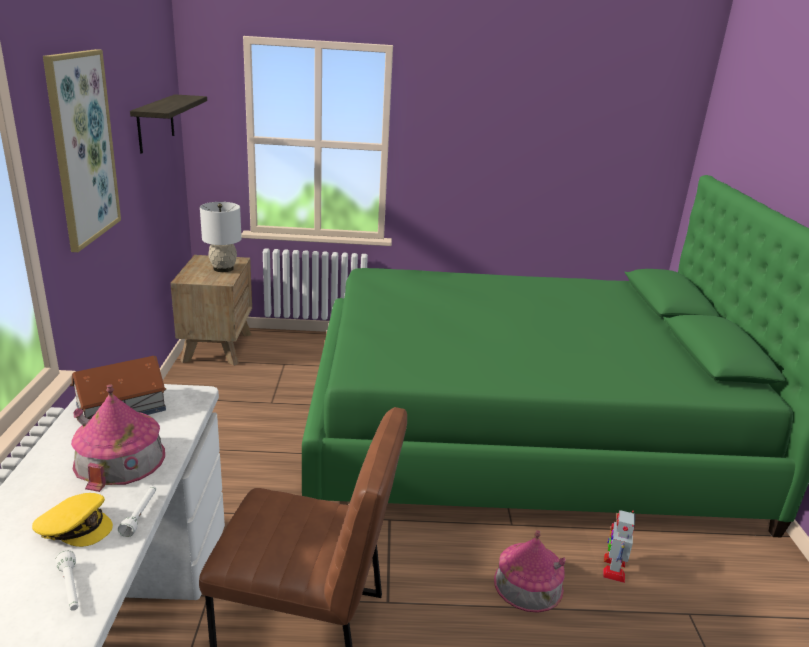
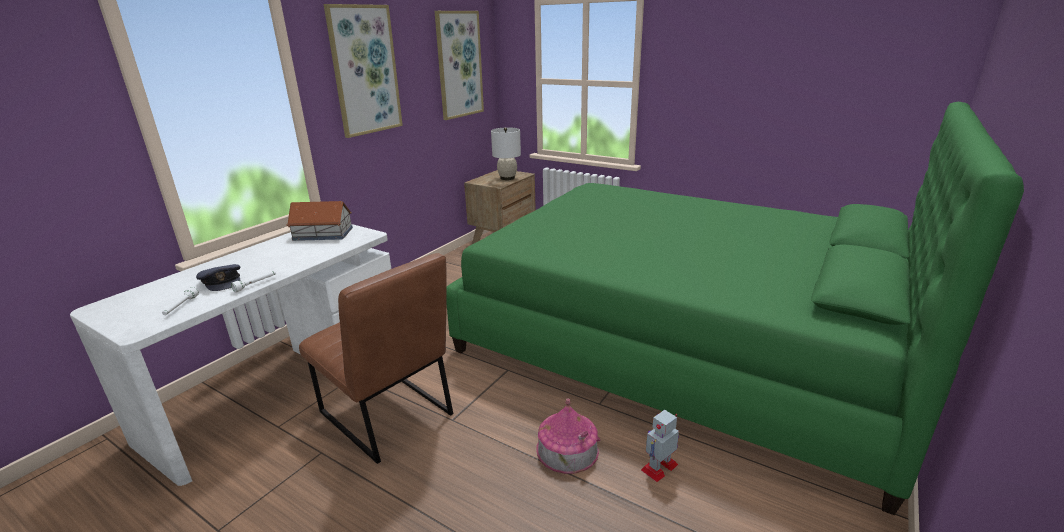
camera: 35 degrees right, 0 degrees up
yellow cap [32,493,113,547] -> grey cap [196,264,240,291]
toy house [71,384,165,492] -> none
shelf [130,94,207,154] -> picture [435,11,484,120]

